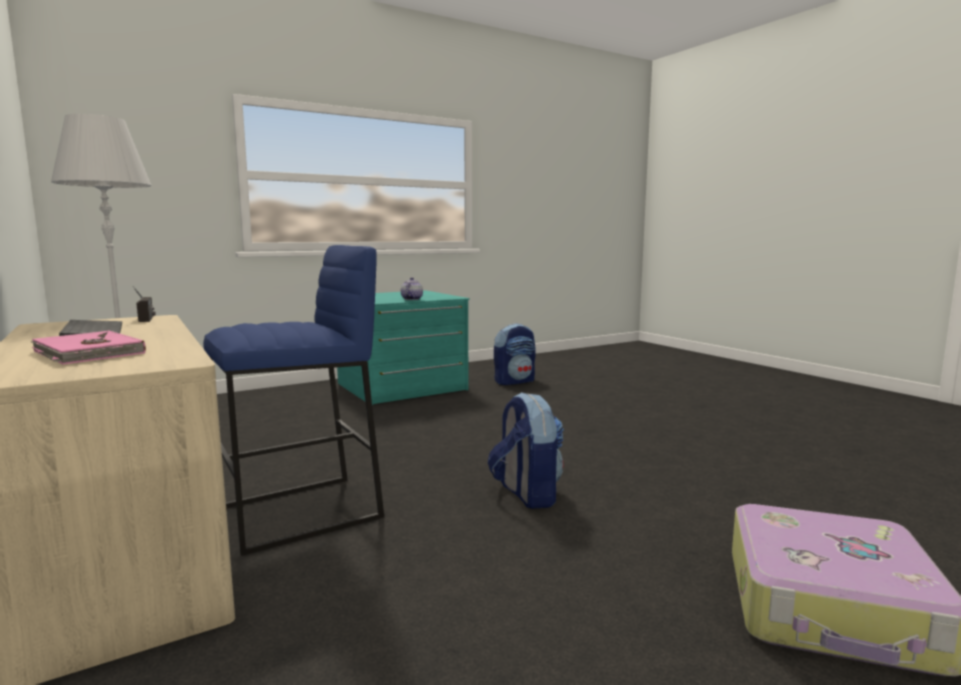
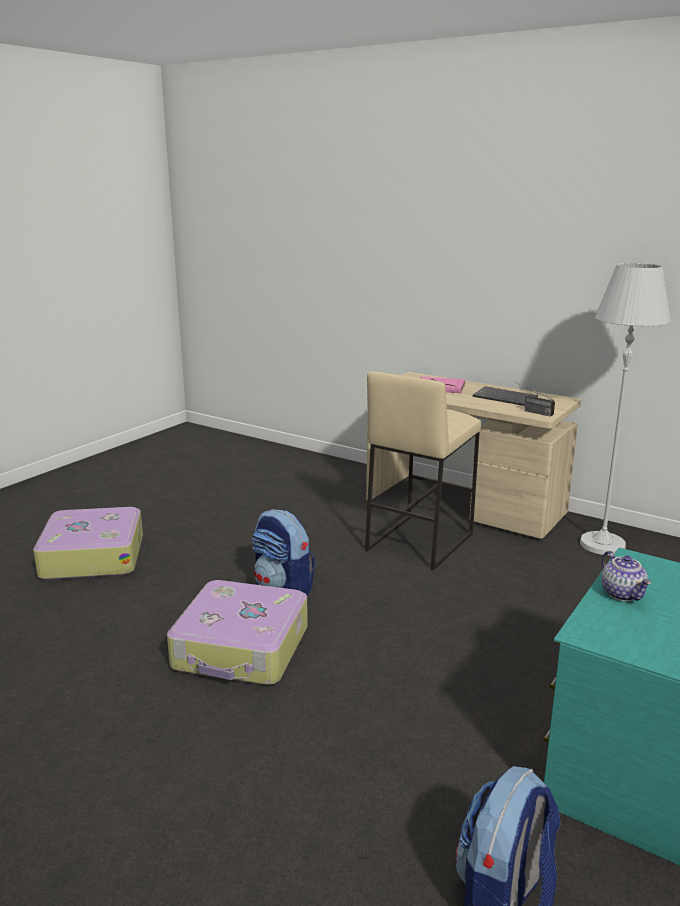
camera: 155 degrees right, 10 degrees up
blue stool [203,245,384,556] -> beige stool [365,371,481,571]
none -> suitcase [167,580,308,685]

